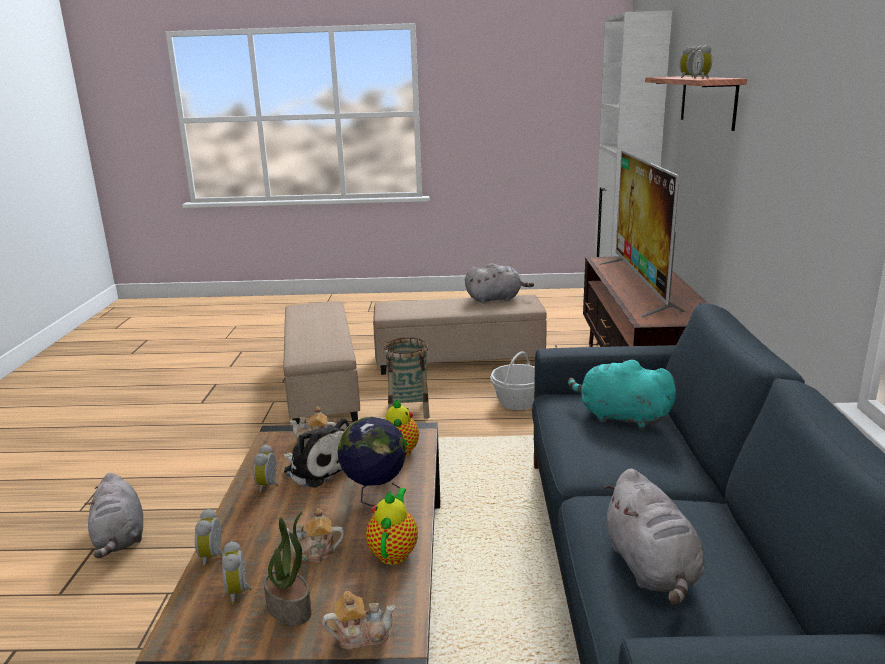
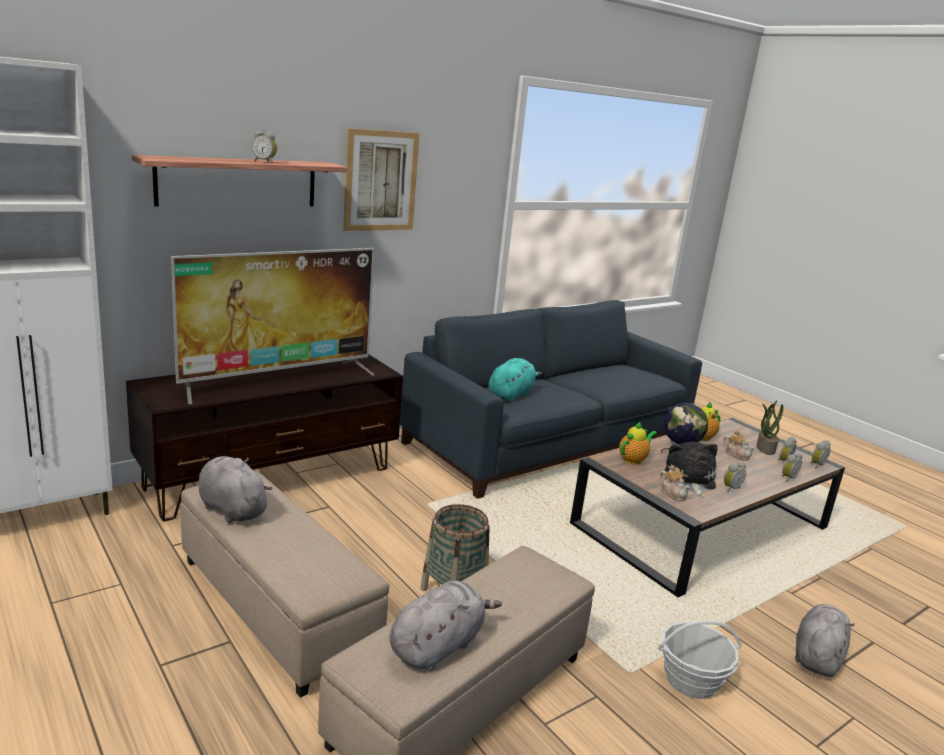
camera: 130 degrees left, 0 degrees up
teapot [322,591,396,649] -> none
basket [490,351,535,410] -> basket moved to [658,620,742,699]
turquoise plush toy [568,360,676,429] -> turquoise plush toy turned 135 degrees counterclockwise [489,358,542,402]
grey plush toy [603,469,705,605] -> grey plush toy moved to [389,580,502,671]
alarm clock [692,45,712,78] -> alarm clock moved to [811,440,831,469]
none -> picture [343,128,420,231]

